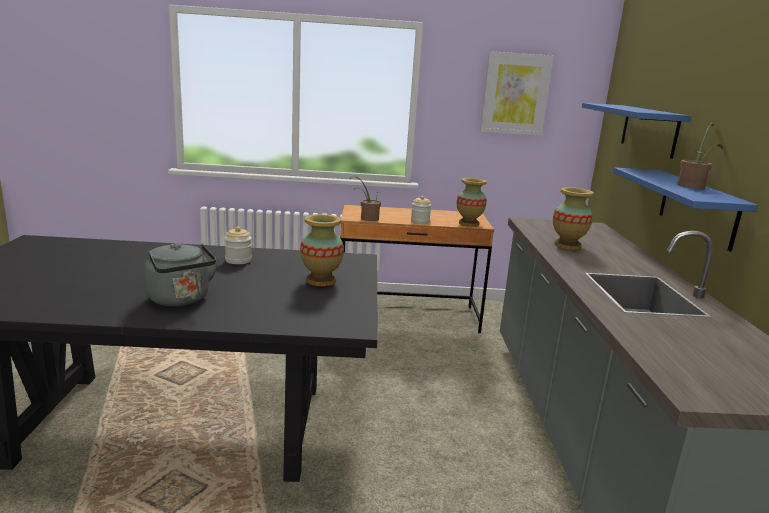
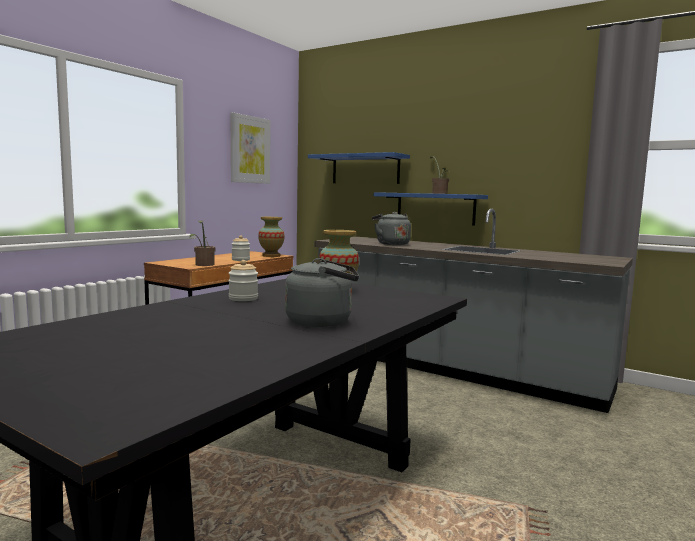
camera: 55 degrees left, 10 degrees down
vase [553,187,594,250] -> grey kettle [372,212,411,245]

